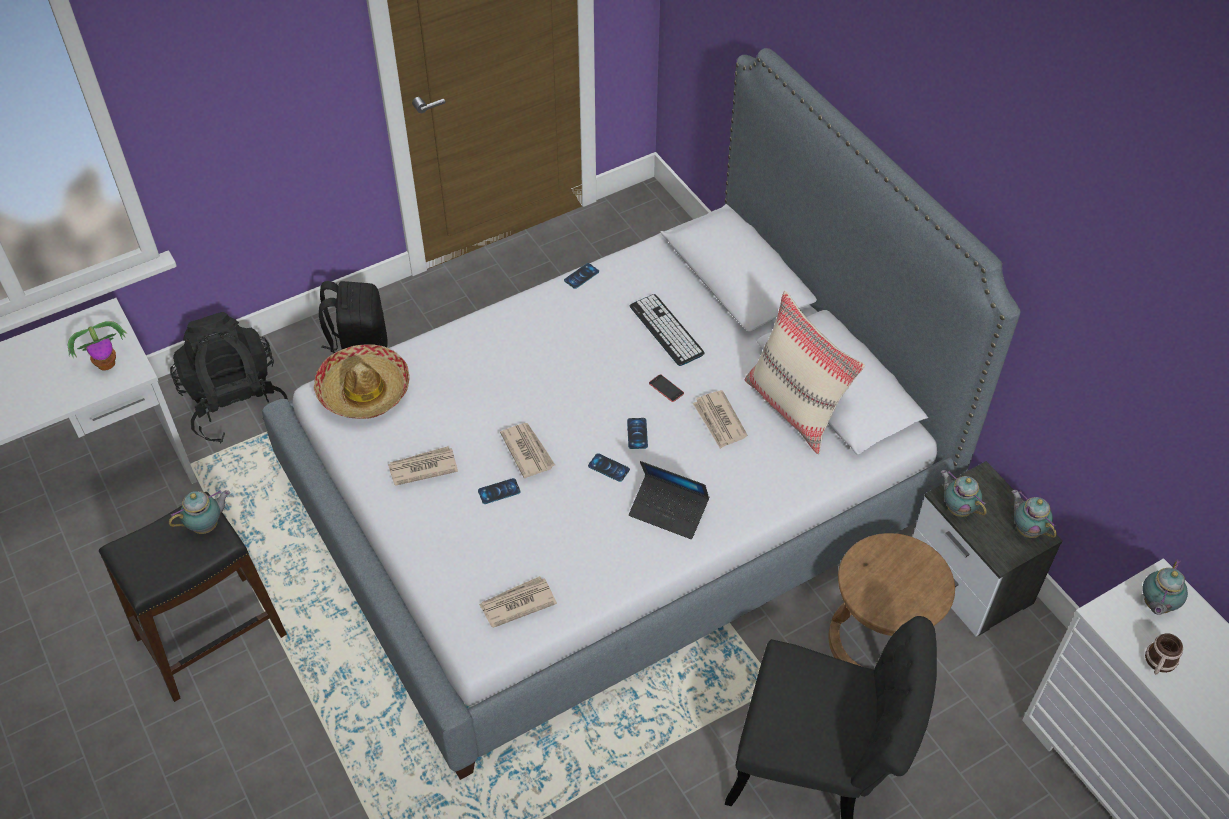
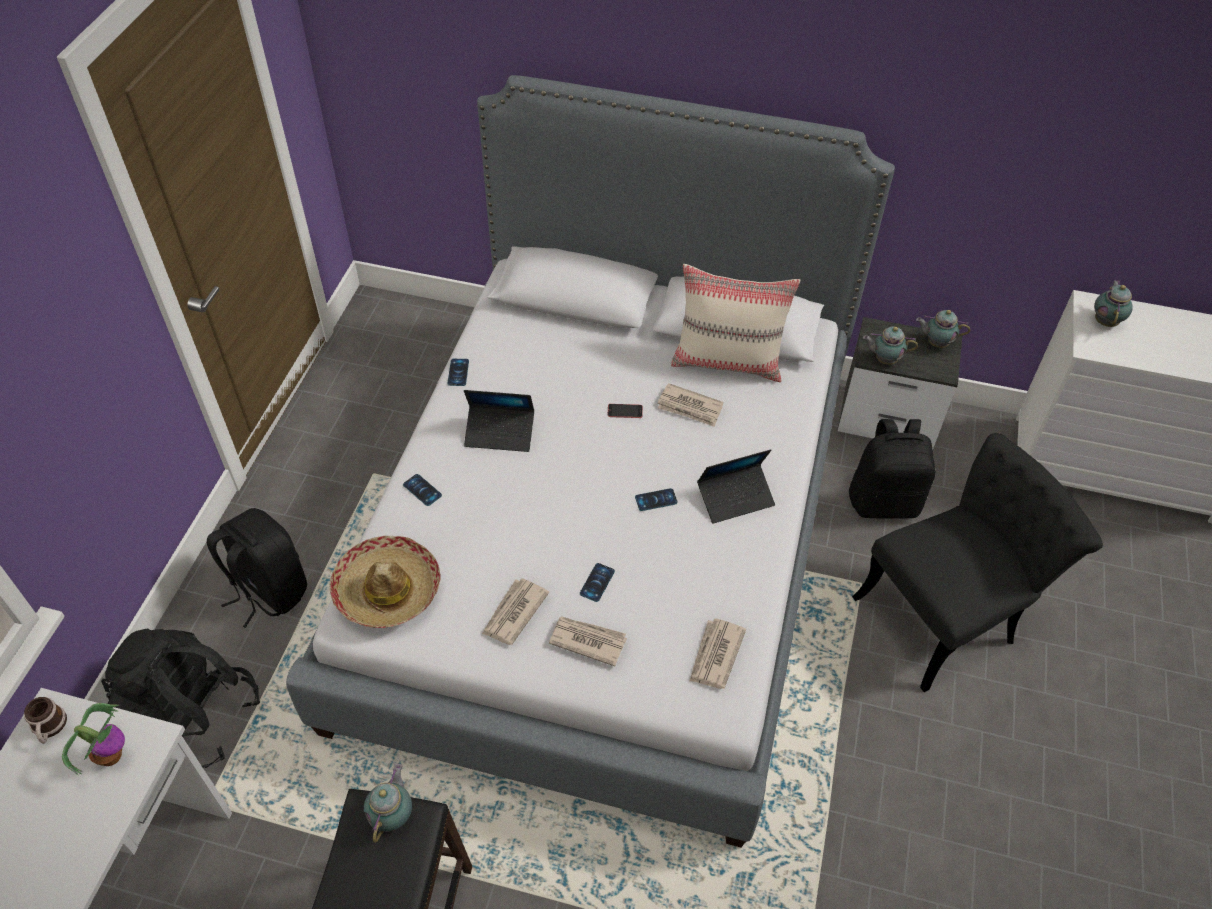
camera: 45 degrees left, 0 degrees up
newspaper [500,423,555,478] -> newspaper moved to [549,617,627,666]
phone [627,418,648,449] -> phone moved to [403,474,442,506]
keyboard [630,294,705,366] -> none
brown stool [828,533,955,667] -> black backpack [849,419,936,519]
teapot [1143,560,1188,615] -> teapot turned 150 degrees counterclockwise [1094,280,1133,327]
mug [1145,633,1183,674] -> mug moved to [24,697,67,744]
none -> laptop [464,390,534,452]

